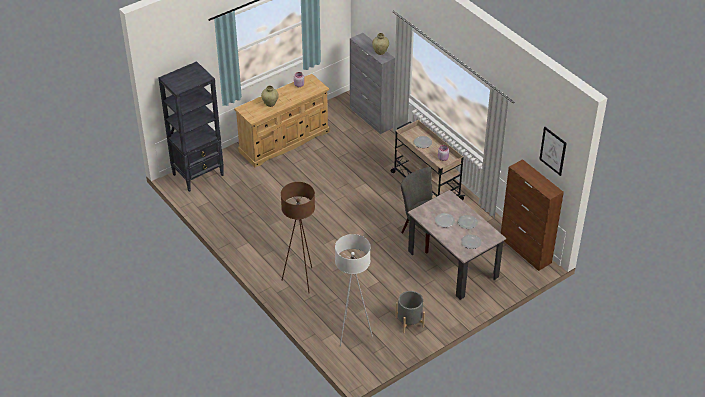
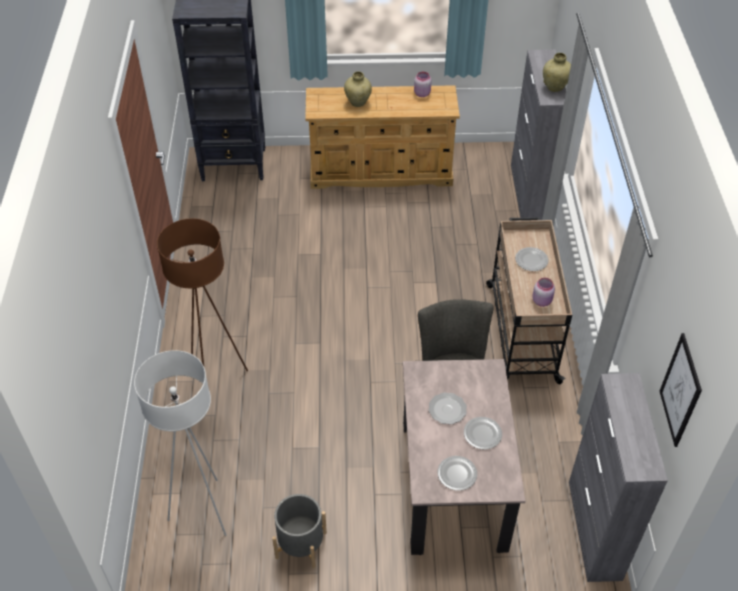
camera: 35 degrees right, 5 degrees up
brown cabinet [501,159,564,271] -> grey cabinet [569,373,668,582]

